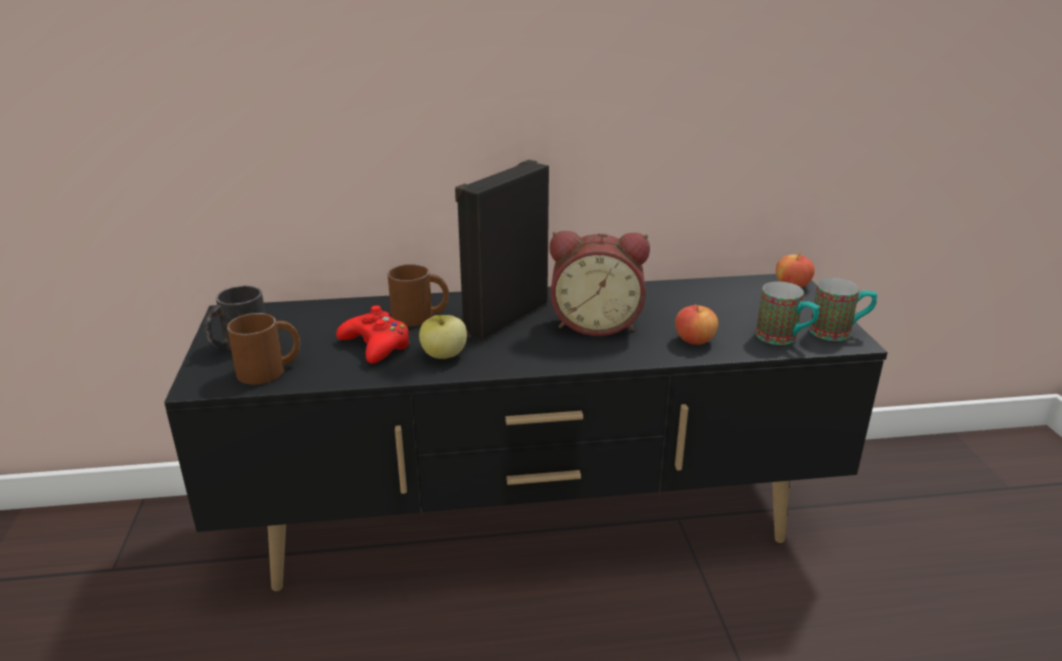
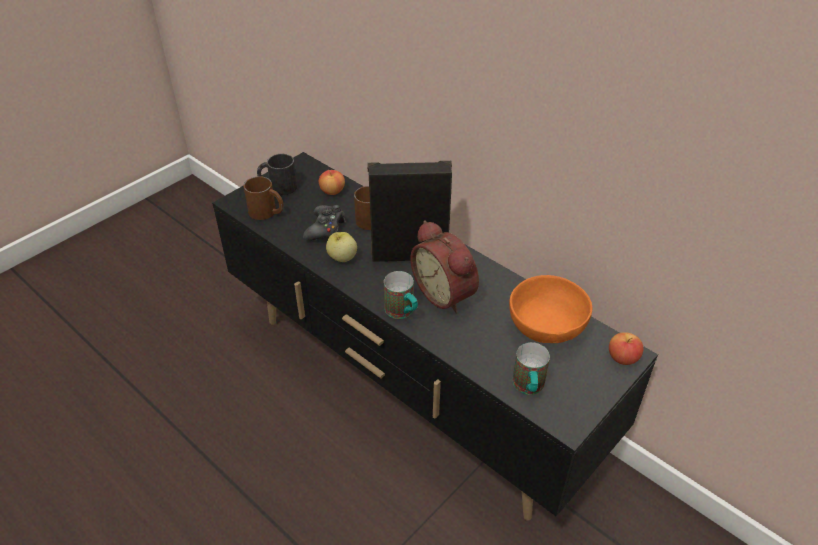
camera: 50 degrees right, 15 degrees up
red game controller [336,305,410,364] -> black game controller [303,205,346,241]
apple [675,304,718,345] -> apple moved to [319,170,345,195]
mug [809,278,877,341] -> mug moved to [384,271,418,319]
none -> orange bowl [509,275,592,343]

